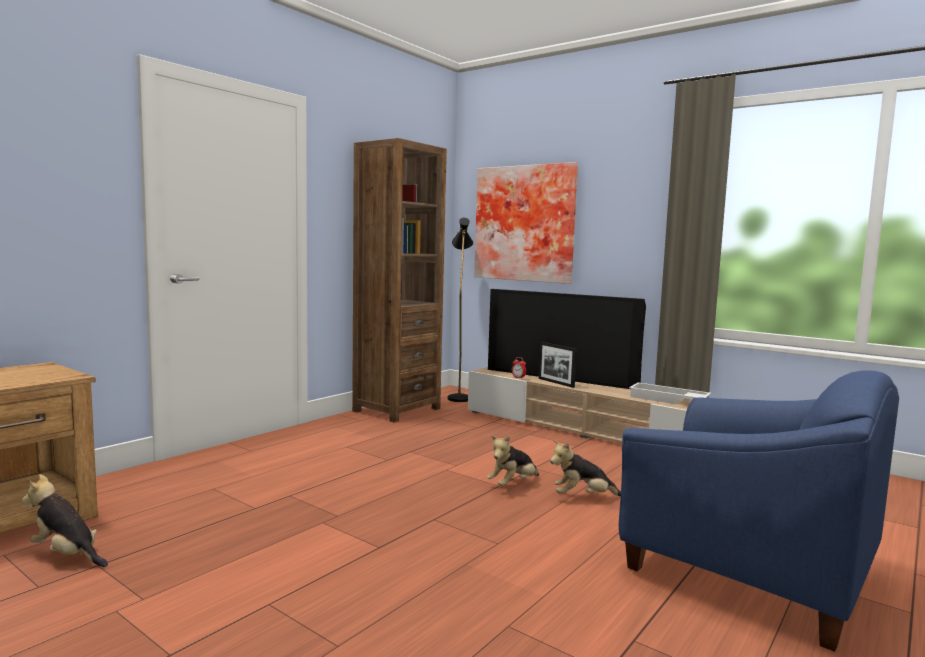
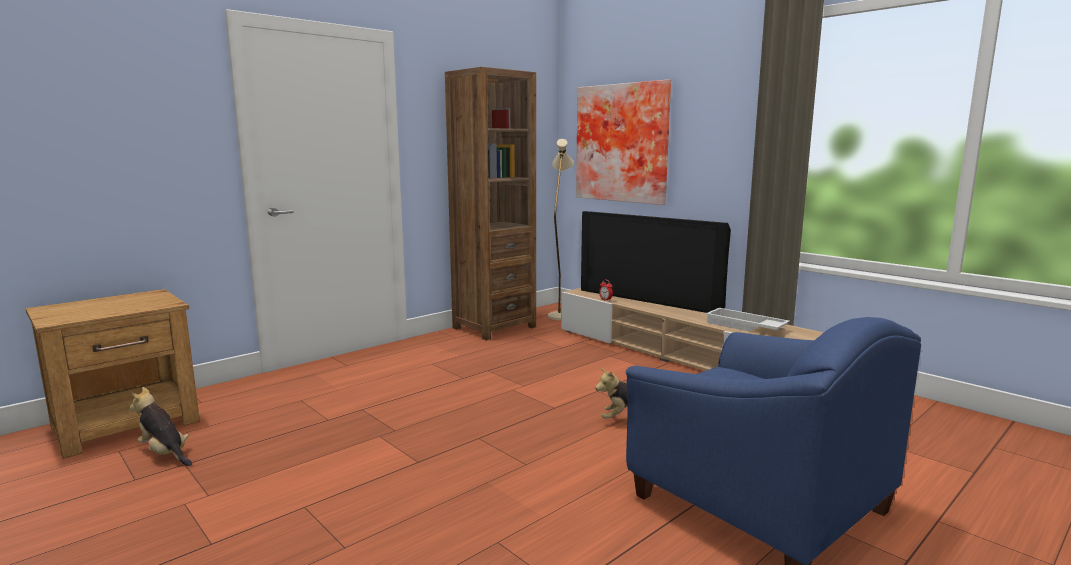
camera: 10 degrees right, 5 degrees up
black floor lamp [448,218,473,402] -> beige floor lamp [548,139,574,320]
plush toy [487,435,539,486] -> none
picture frame [539,342,577,388] -> none

